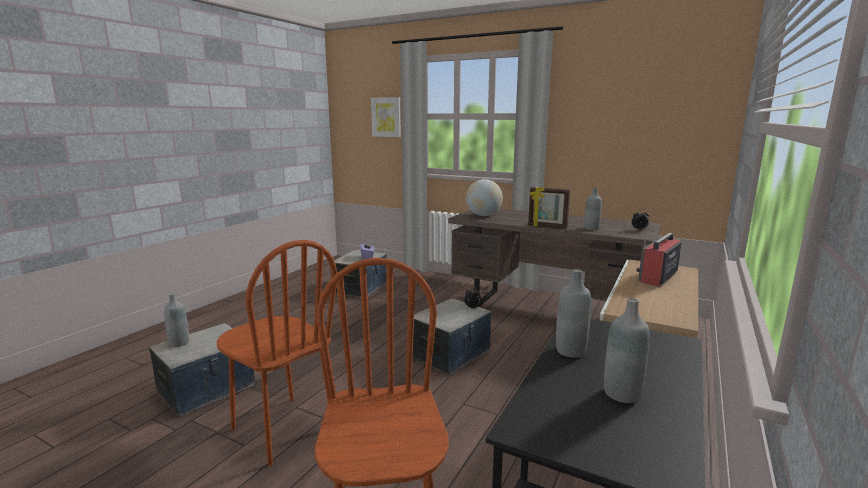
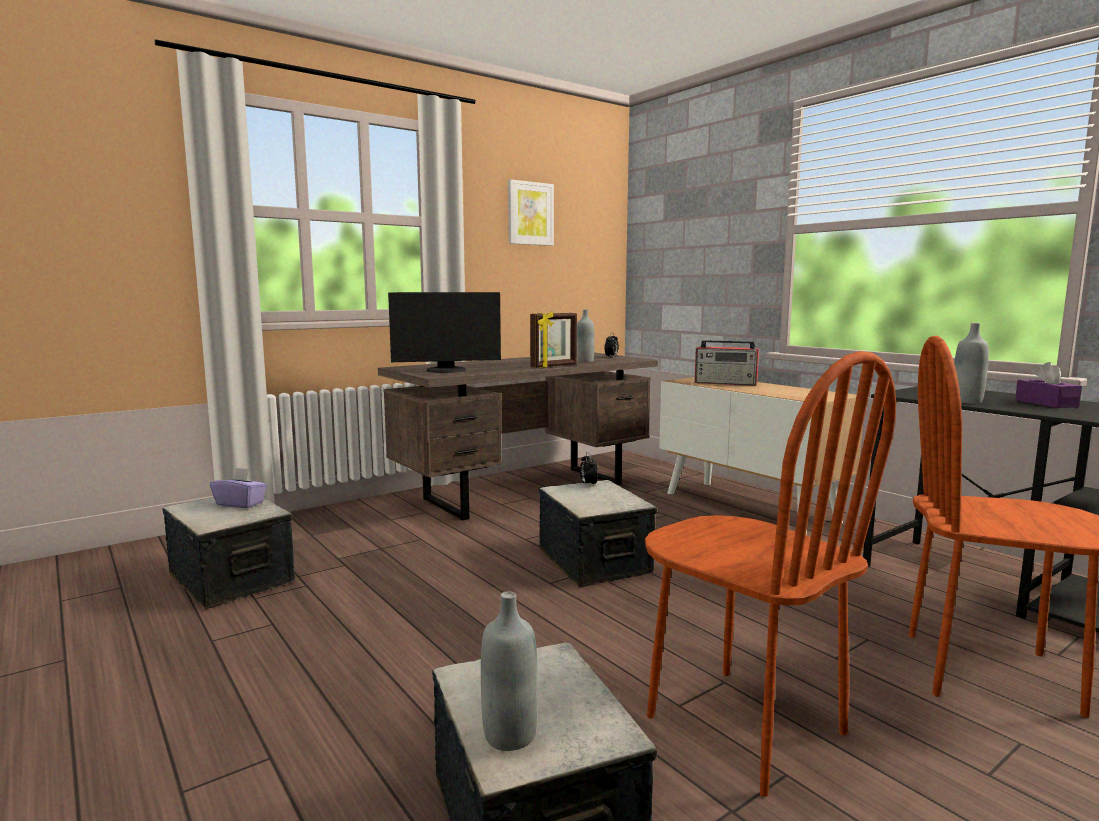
camera: 65 degrees left, 5 degrees down
brown chair [217,240,337,466] -> brown chair turned 75 degrees clockwise [644,351,896,797]
picture [371,97,401,137] -> picture moved to [508,179,554,246]
globe [466,179,503,216] -> monitor [388,292,501,373]
grey bottle [604,298,650,403] -> purple tissue box [1015,362,1082,408]
radio [636,233,682,287] -> radio turned 45 degrees counterclockwise [694,339,759,386]

